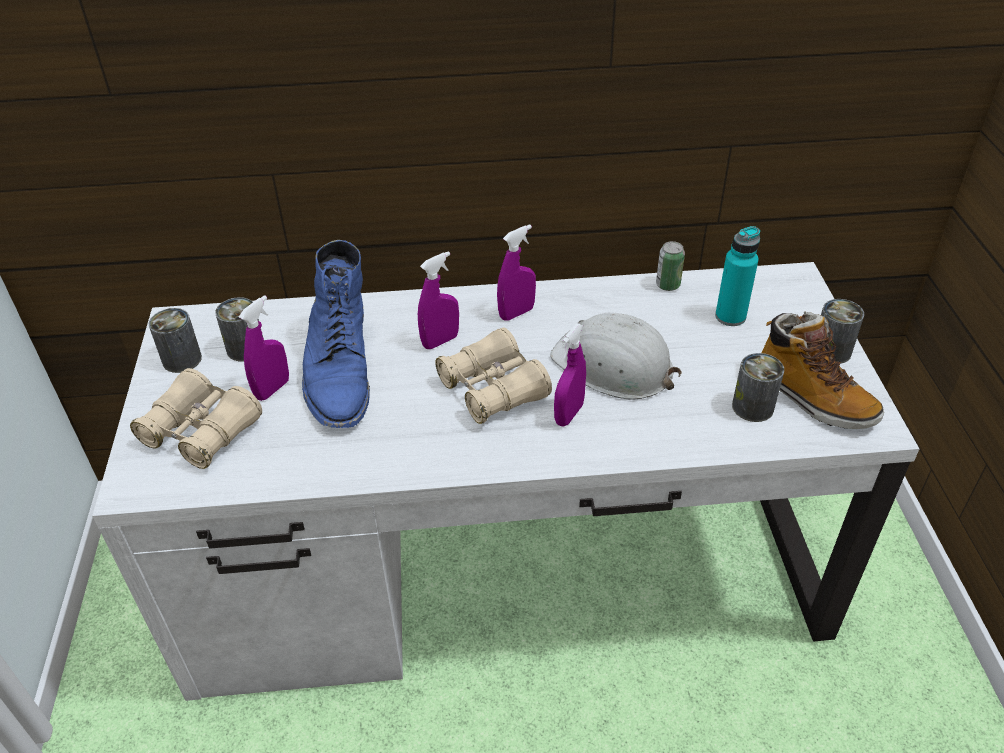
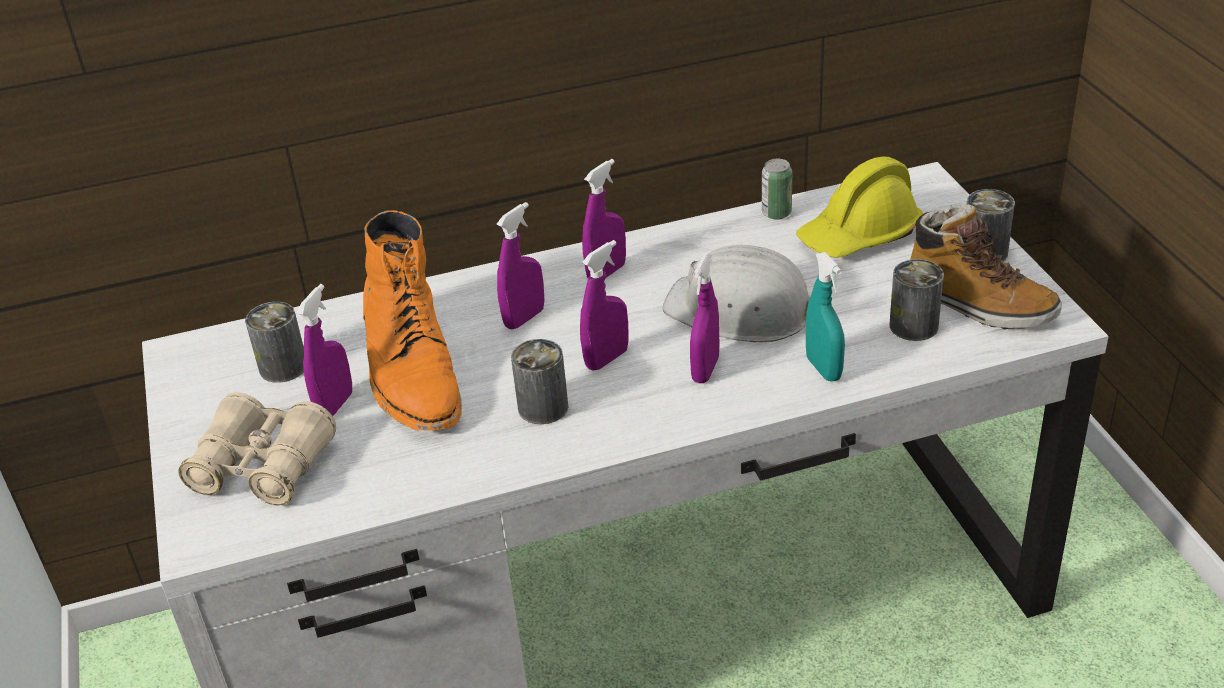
camera: 10 degrees left, 5 degrees down
can [149,308,202,373] -> can moved to [511,339,568,424]
blue boot [302,240,370,428] -> orange boot [363,210,462,431]
beige binoculars [435,327,552,424] -> purple spray bottle [580,240,629,371]
turquoise bottle [715,226,760,326] -> yellow hard hat [797,157,923,258]
none -> turquoise spray bottle [806,252,845,382]

